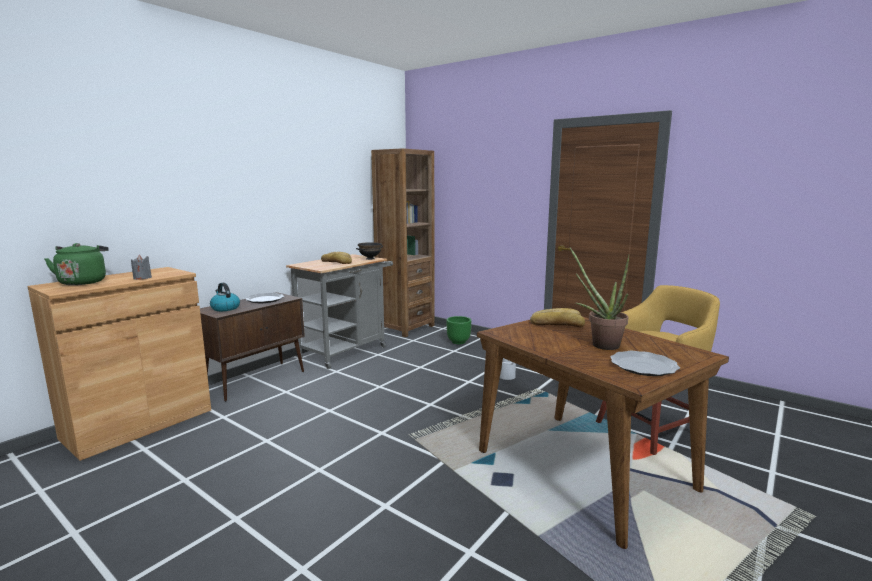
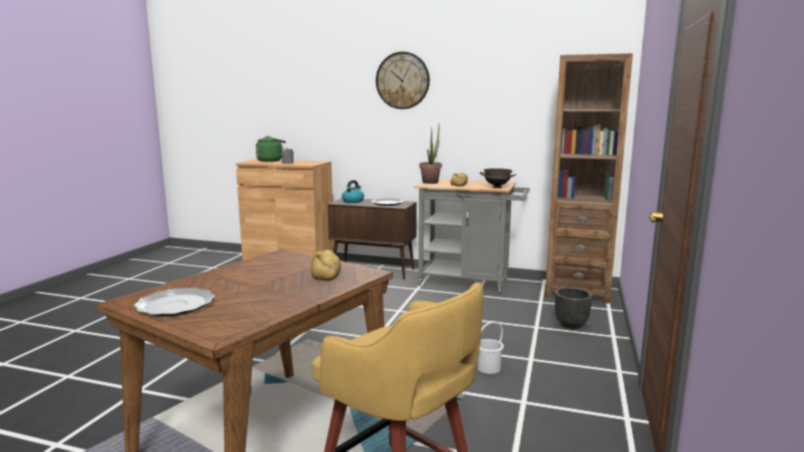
camera: 70 degrees right, 0 degrees up
green planter [447,316,471,344] -> black planter [555,288,592,329]
potted plant [569,247,629,350] -> potted plant moved to [419,124,442,184]
none -> wall clock [376,52,430,109]

